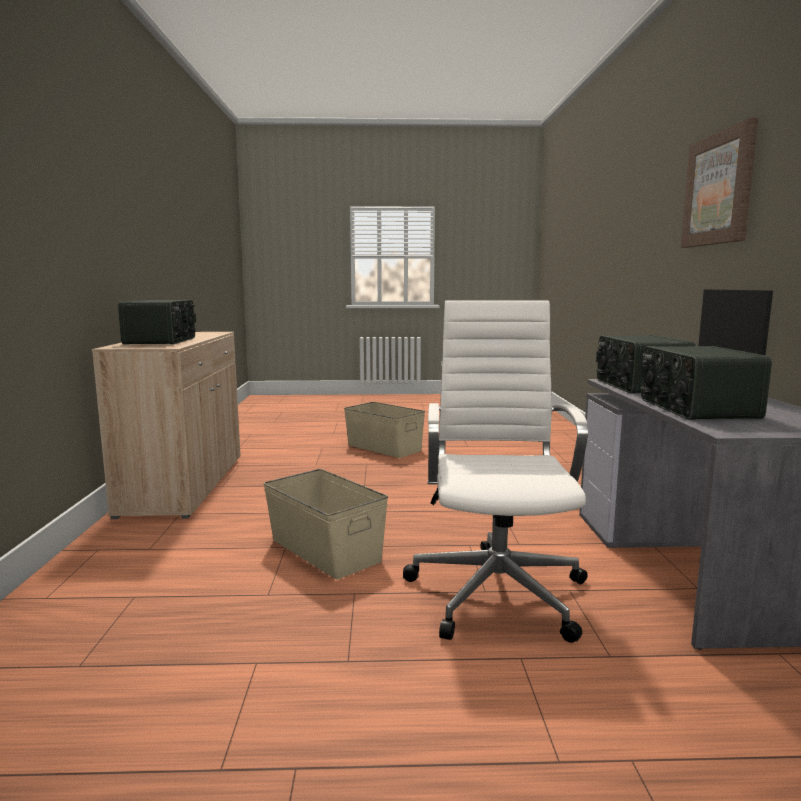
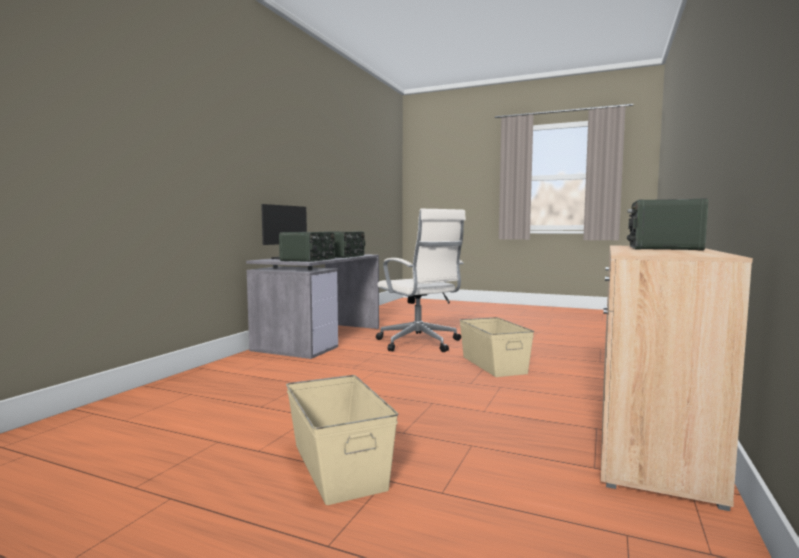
camera: 155 degrees left, 5 degrees down
white office chair [403,300,588,643] -> white office chair turned 60 degrees counterclockwise [376,209,466,352]
picture [681,118,758,248] -> none

